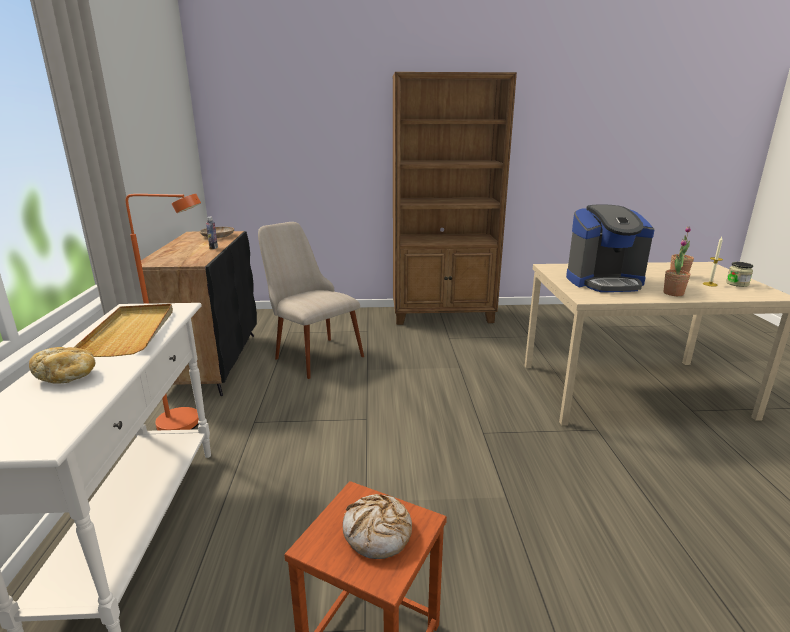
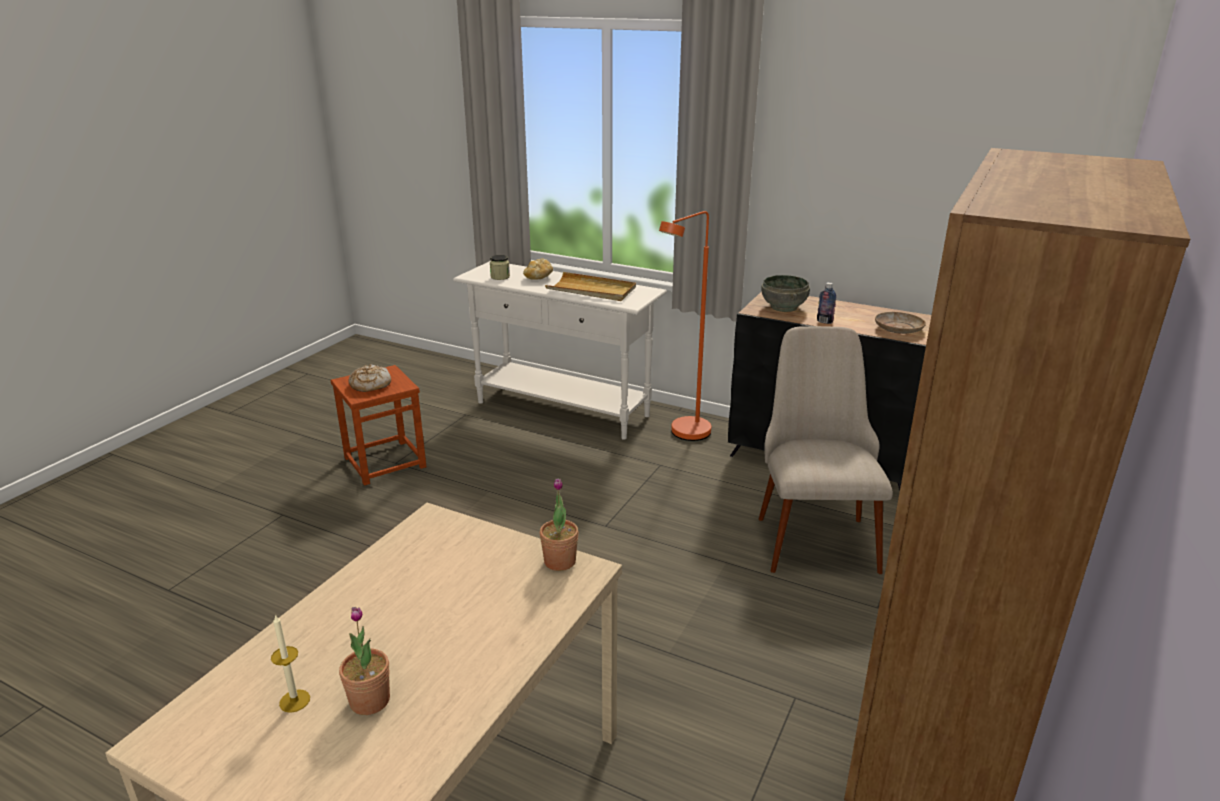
camera: 120 degrees right, 5 degrees up
beige chair [258,222,364,379] -> beige chair turned 75 degrees counterclockwise [759,326,893,574]
coffee machine [566,204,655,292] -> none
potted plant [664,239,690,296] -> potted plant moved to [540,478,579,571]
jar [726,262,753,287] -> jar moved to [490,255,510,280]
none -> grey bowl [762,275,810,312]

